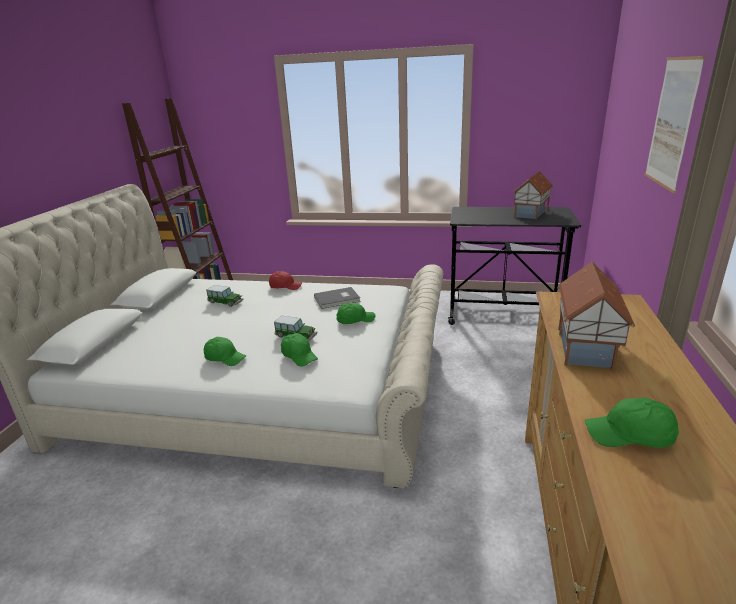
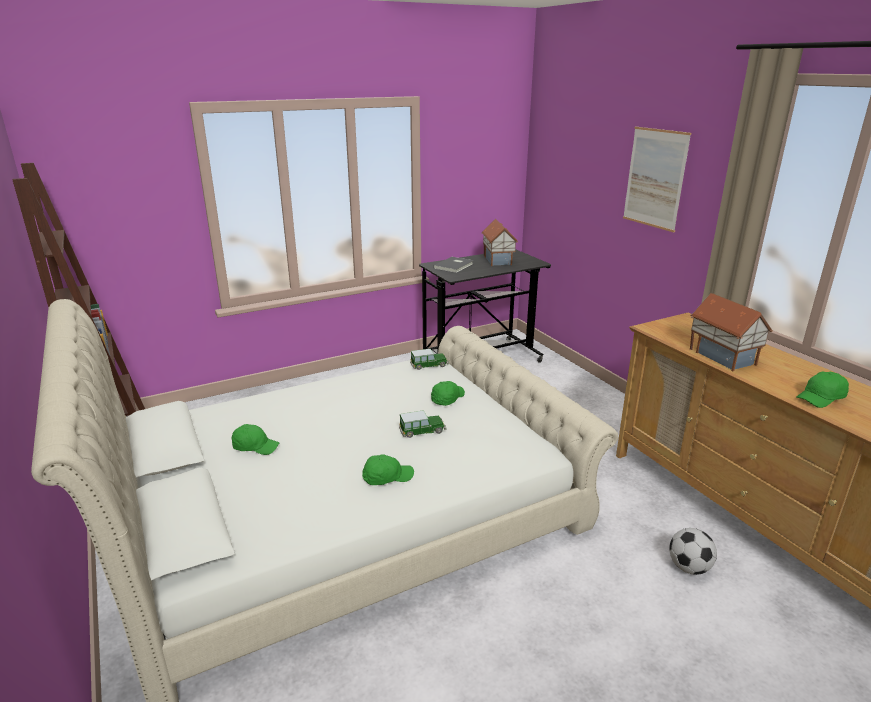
camera: 40 degrees left, 0 degrees up
toy car [206,285,244,307] -> toy car moved to [410,349,449,370]
red cap [269,271,302,290] -> none
green cap [281,333,318,367] -> green cap moved to [232,424,280,455]
grey book [314,287,361,309] -> grey book moved to [433,257,474,273]
none -> football [669,528,717,575]

